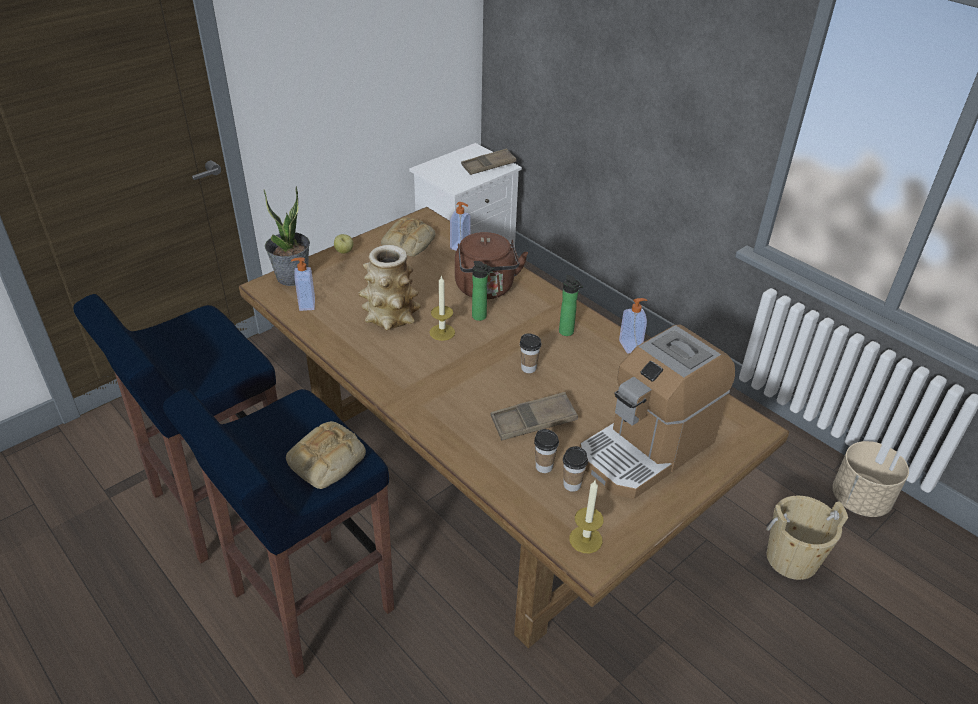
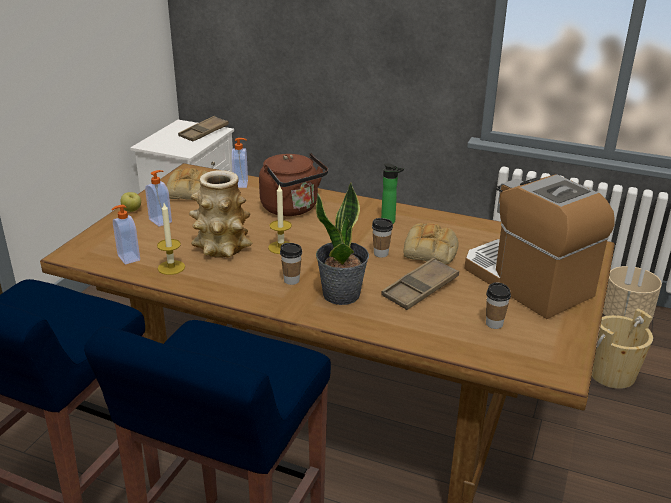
camera: 25 degrees left, 10 degrees down
potted plant [264,186,310,286] -> potted plant moved to [316,182,369,305]
bread [286,421,366,489] -> bread moved to [404,223,459,264]
bottle [472,261,494,321] -> none
cup [534,429,559,473] -> cup moved to [280,243,302,285]
candle [569,480,604,553] -> candle moved to [157,203,185,275]
coffee machine [580,325,735,499] -> coffee machine turned 120 degrees clockwise [464,175,615,319]
soap dispenser [619,298,648,354] -> soap dispenser moved to [145,170,172,227]

